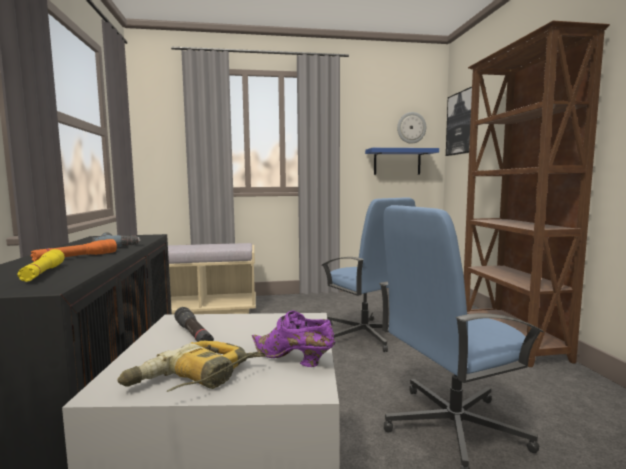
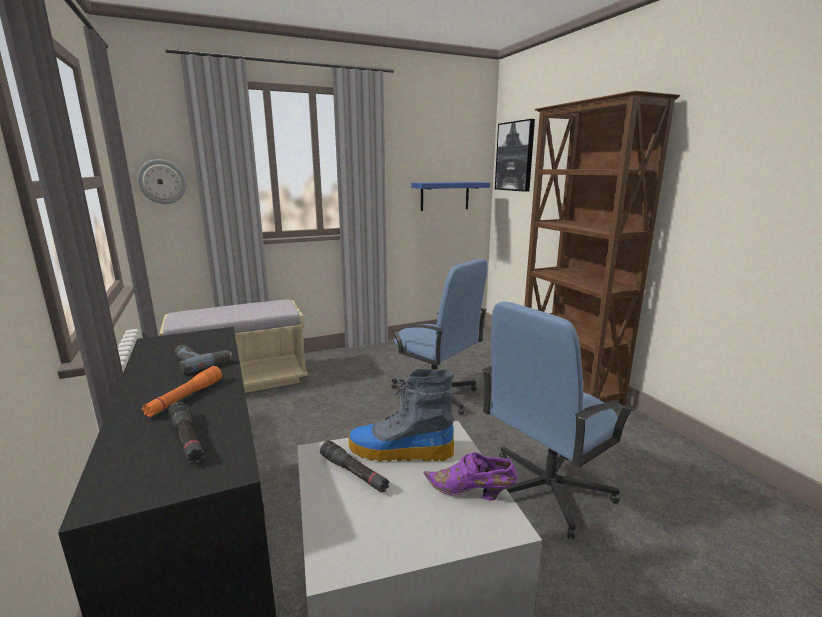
camera: 15 degrees left, 10 degrees up
yellow flashlight [17,249,65,282] -> black flashlight [168,402,204,465]
power drill [117,341,265,392] -> none
wall clock [397,112,426,144] -> wall clock moved to [137,159,187,204]
none -> boot [349,369,454,462]

